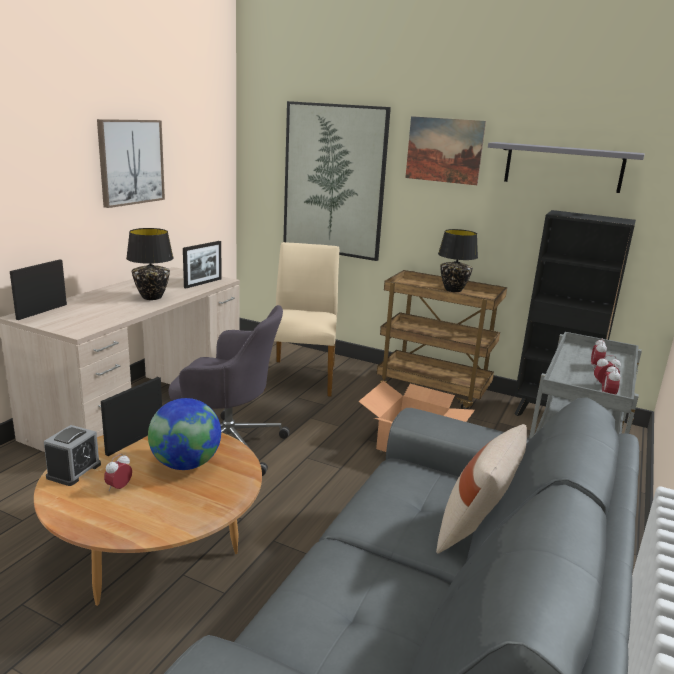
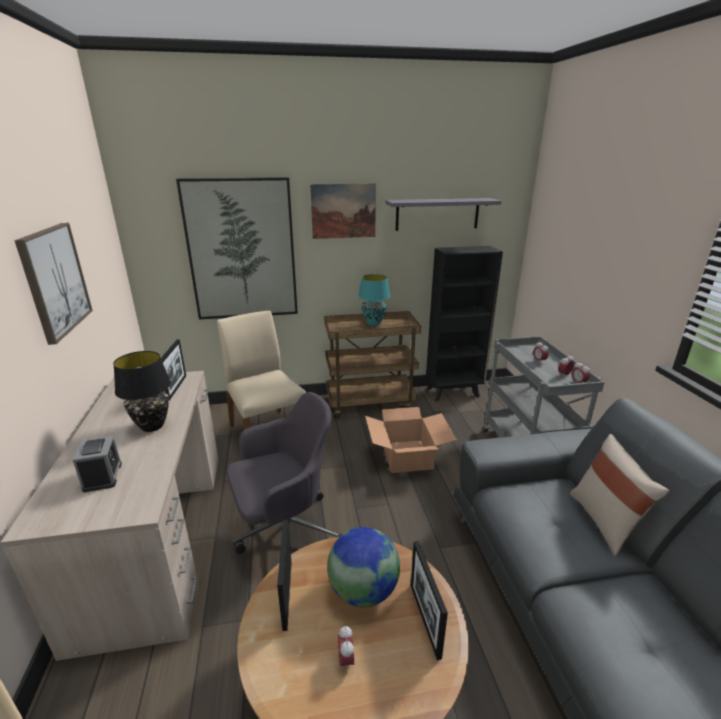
camera: 35 degrees left, 5 degrees up
picture frame [10,259,67,320] -> picture frame moved to [411,541,448,660]
alarm clock [44,425,101,486] -> alarm clock moved to [73,436,122,492]
black table lamp [438,229,478,292] -> turquoise table lamp [358,274,390,326]

